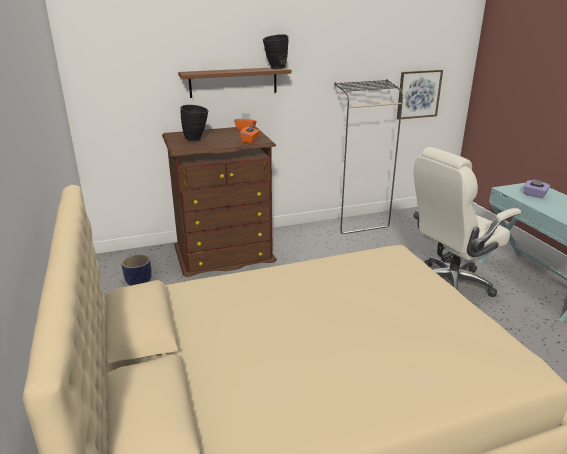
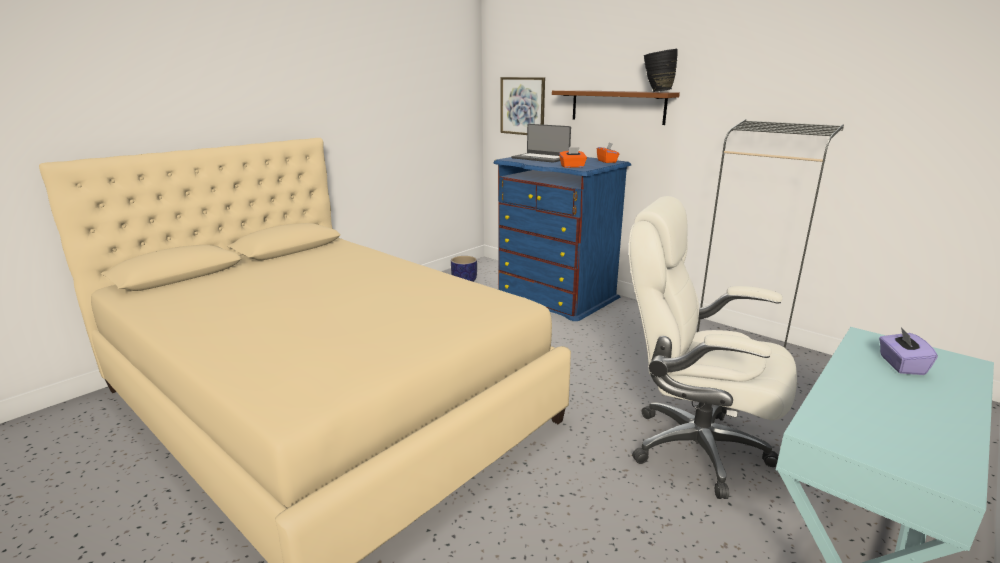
camera: 60 degrees right, 5 degrees down
brown dresser [162,126,277,277] -> blue dresser [494,157,632,321]
black vase [180,105,208,141] -> laptop [511,124,571,163]
picture [397,70,443,120] -> picture moved to [500,77,545,135]

